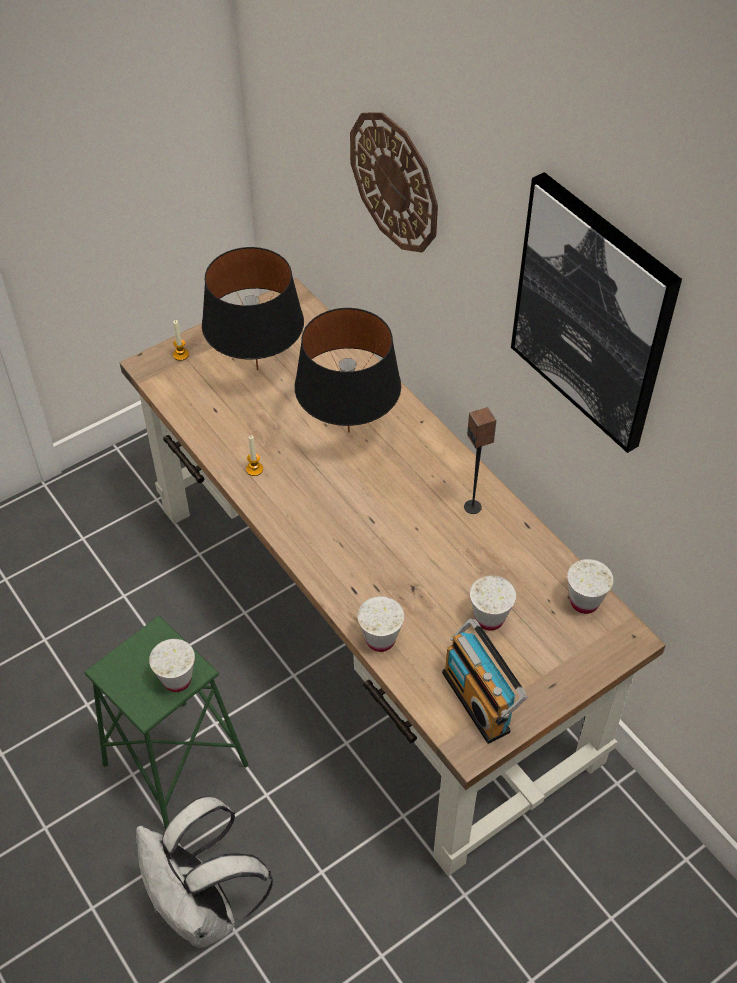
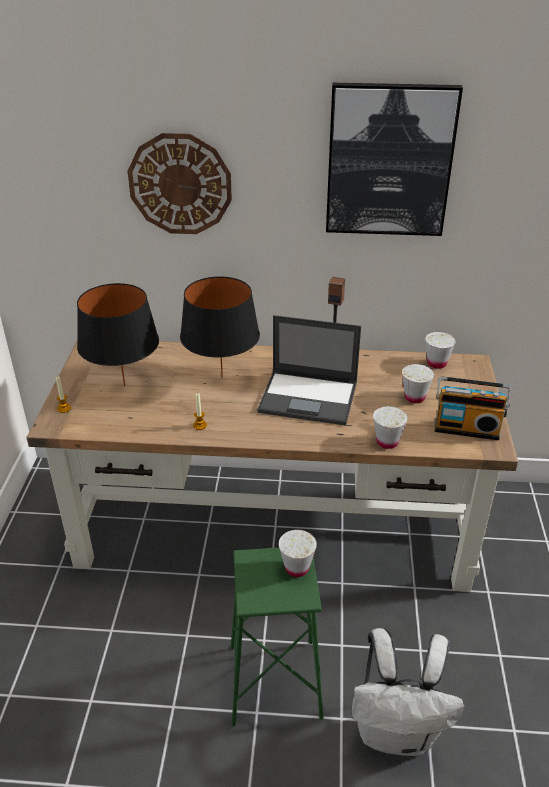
camera: 50 degrees left, 15 degrees down
none -> laptop [257,315,361,426]

